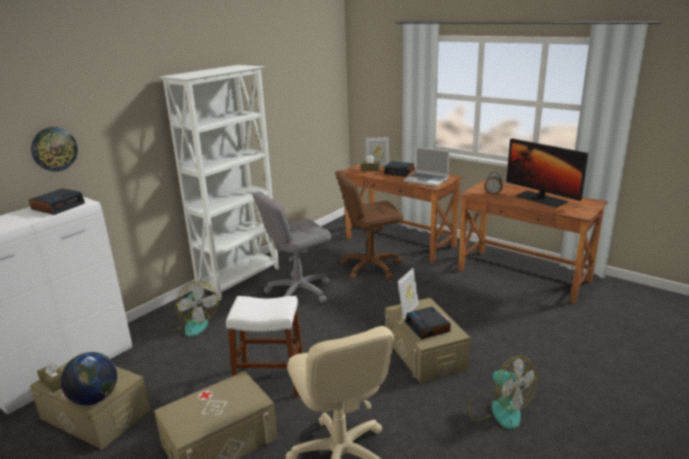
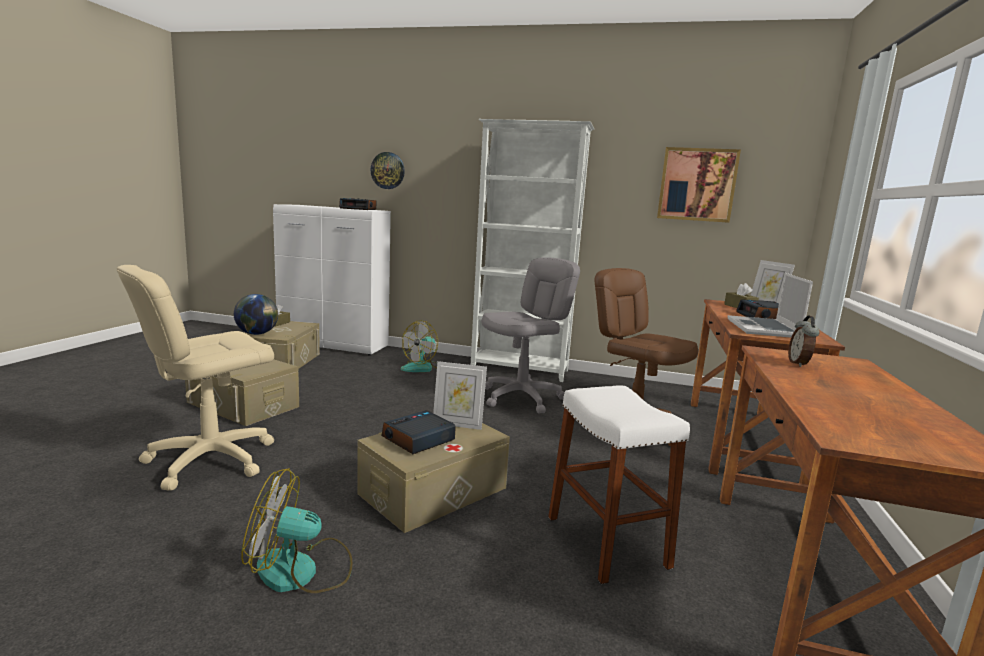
camera: 65 degrees right, 10 degrees down
white stool [226,296,303,397] -> white stool moved to [548,385,690,584]
grey office chair [252,191,331,303] -> grey office chair turned 105 degrees clockwise [482,257,580,413]
fan [468,355,537,430] -> fan turned 60 degrees clockwise [241,469,352,593]
monitor [506,138,589,208] -> none
none -> picture [657,147,741,223]

